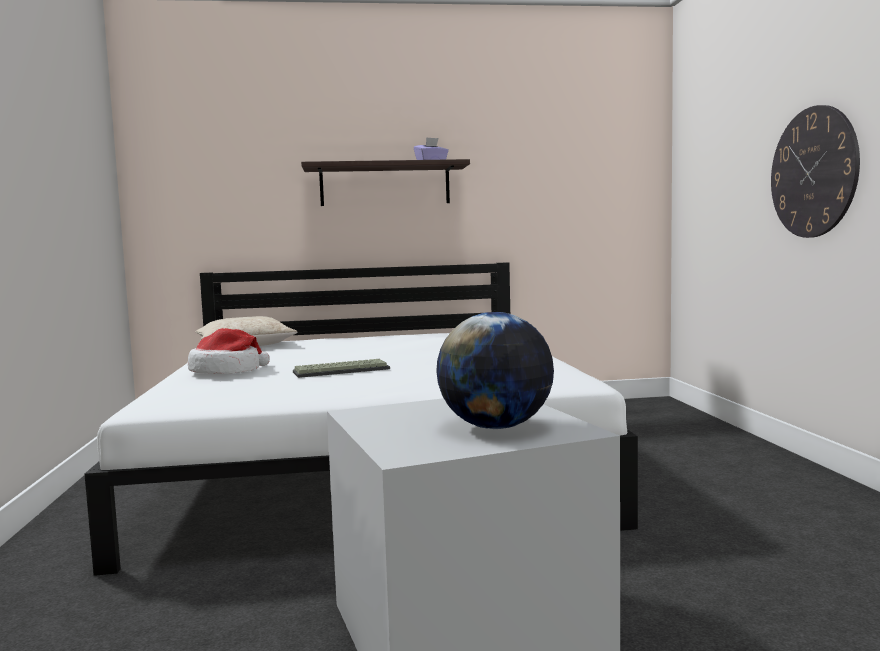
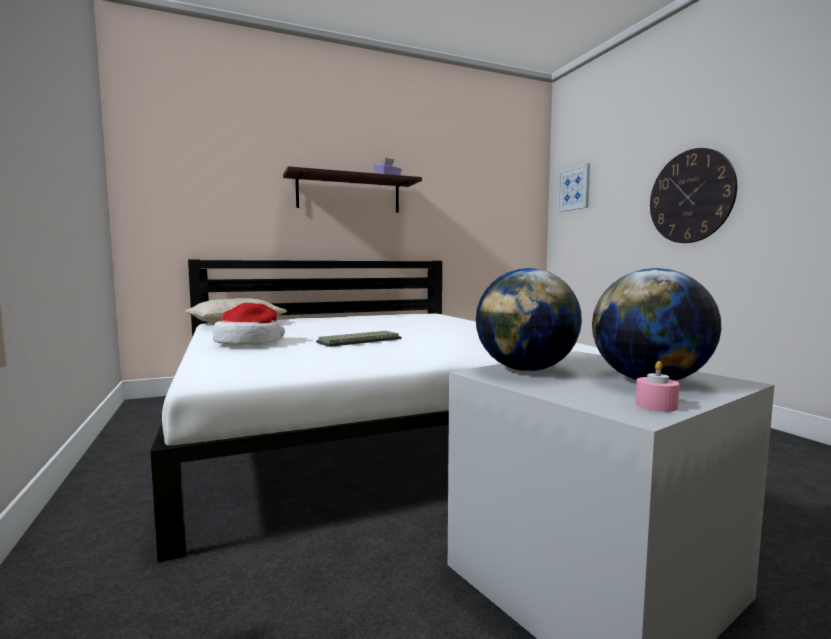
camera: 15 degrees left, 0 degrees up
none -> globe [476,268,582,371]
none -> picture [558,163,590,212]
none -> pink candle [635,361,680,412]

